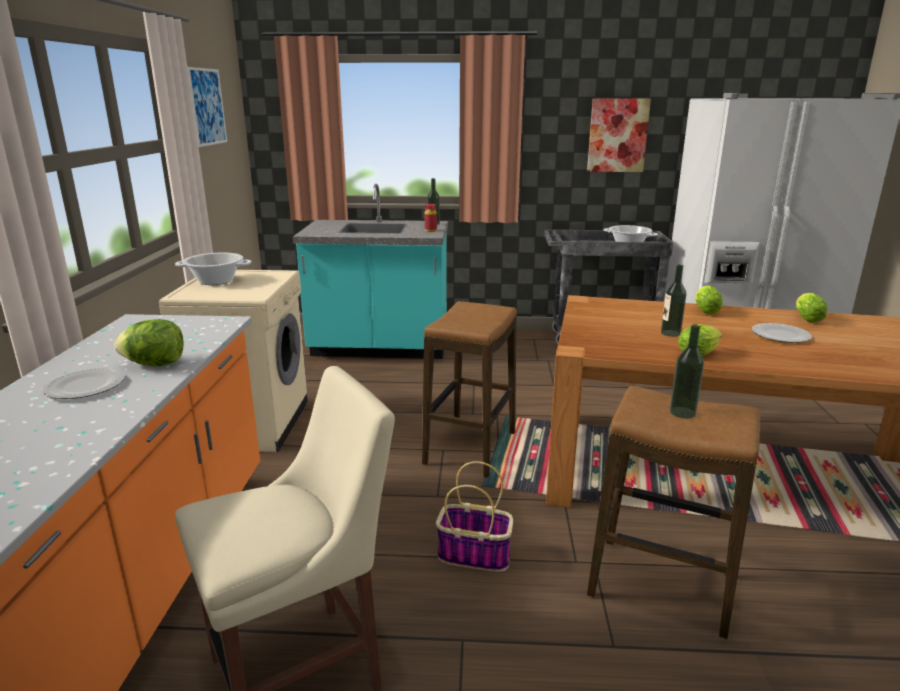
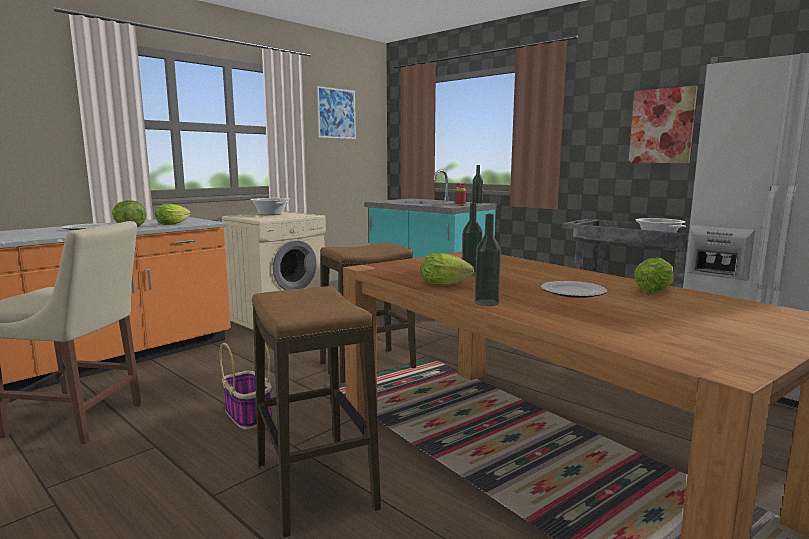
camera: 40 degrees right, 10 degrees down
bottle [670,324,704,419] -> bottle moved to [475,214,501,306]
lettuce [695,286,723,314] -> lettuce moved to [155,204,191,225]

